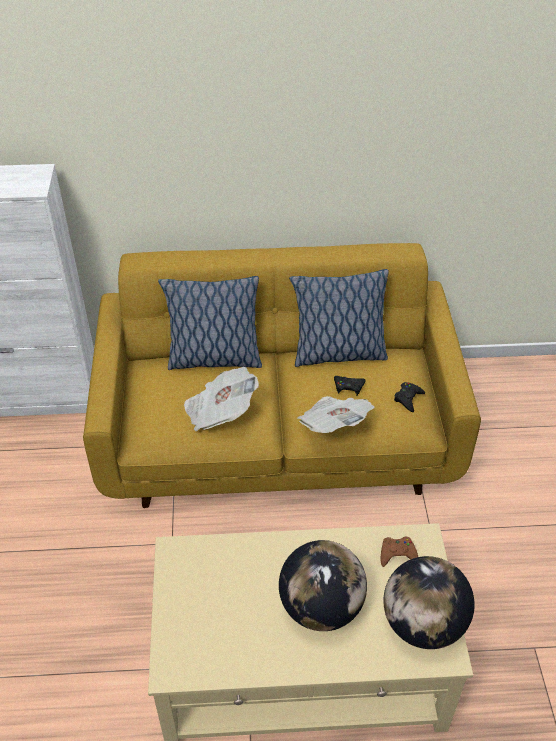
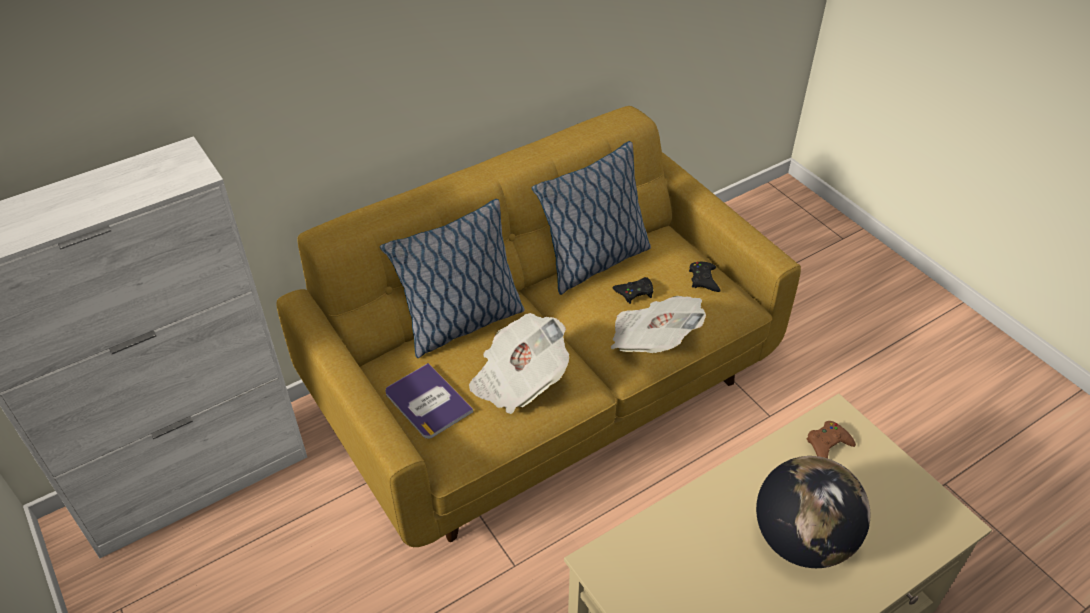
camera: 30 degrees left, 0 degrees up
globe [383,556,475,649] -> none
none -> book [385,363,473,439]

